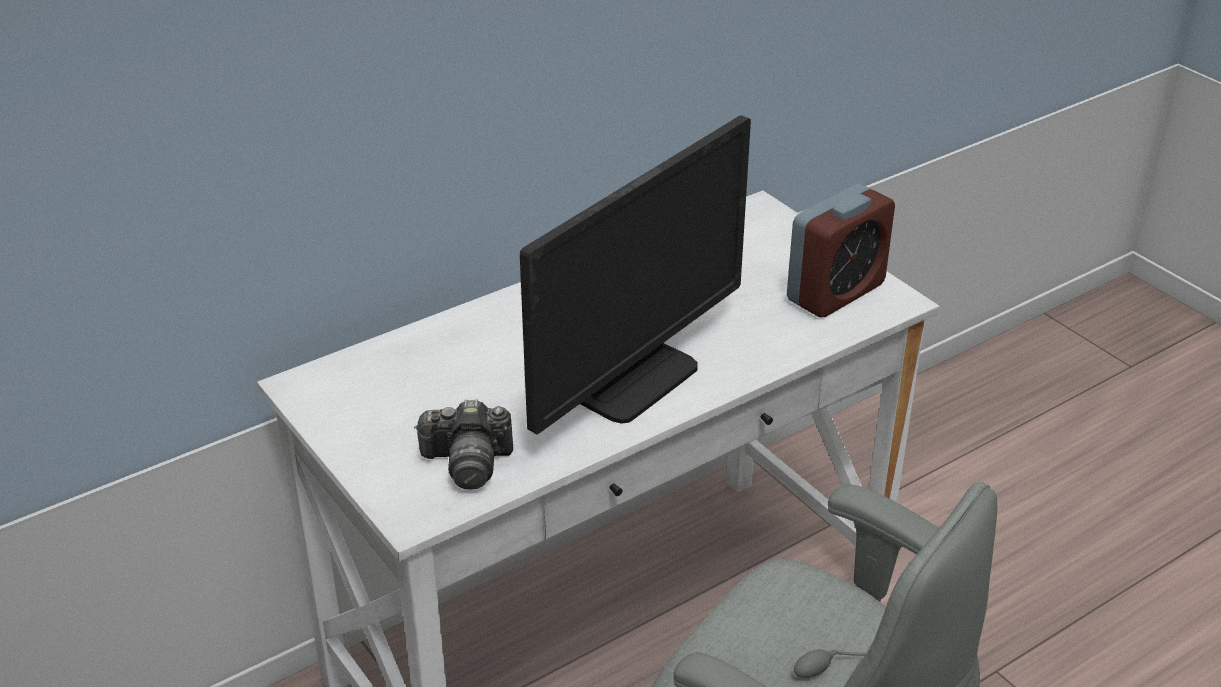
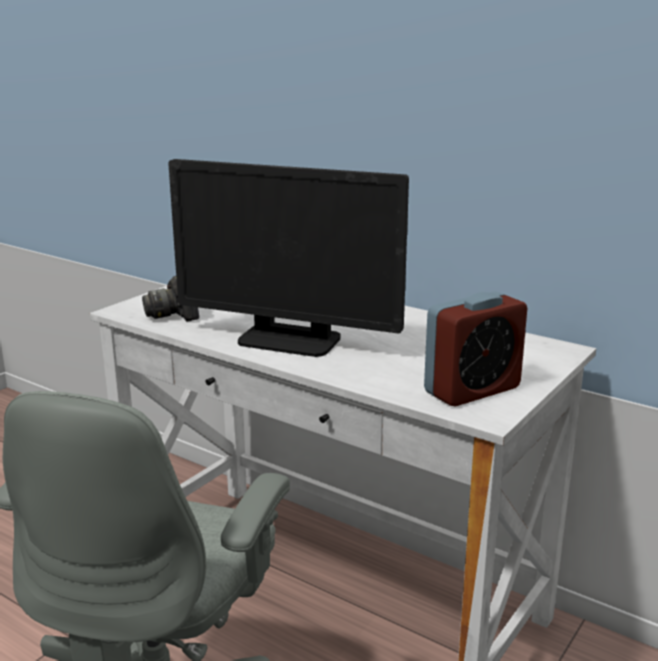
camera: 70 degrees right, 15 degrees down
alarm clock [787,184,895,317] -> alarm clock turned 60 degrees counterclockwise [424,291,528,406]

